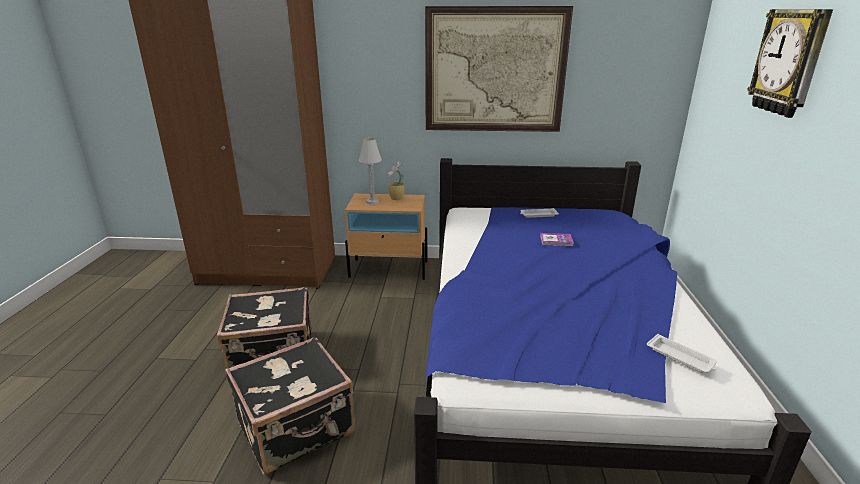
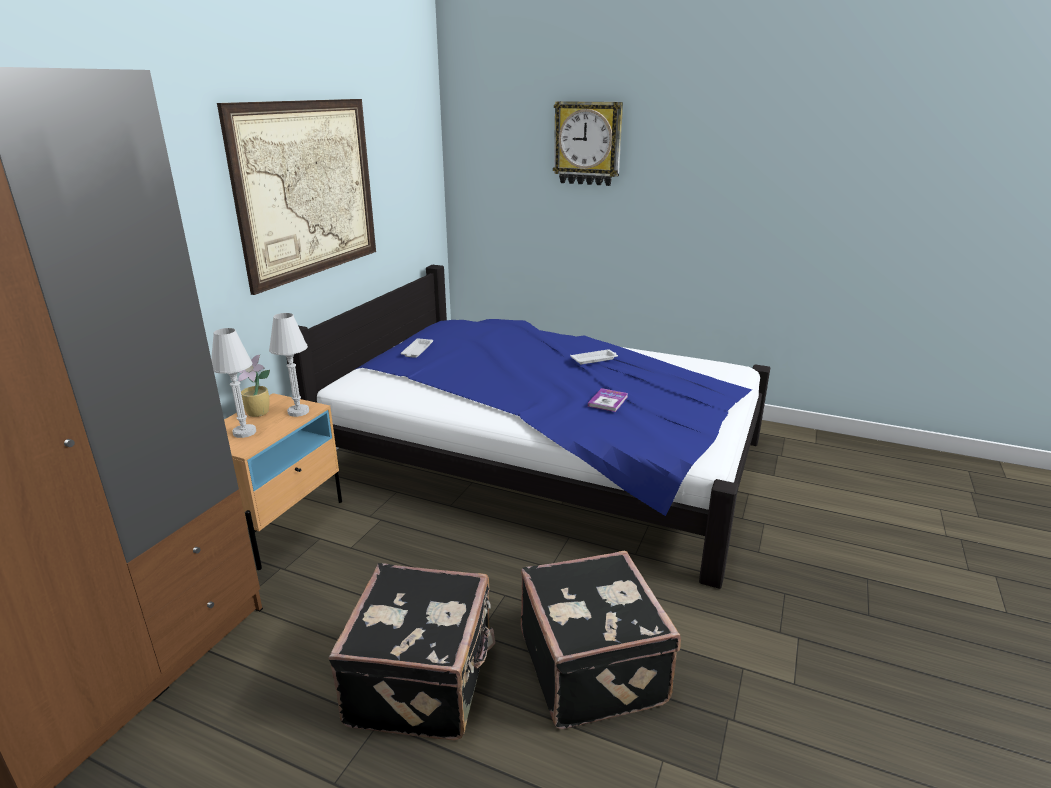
camera: 70 degrees left, 0 degrees up
book [540,233,574,246] -> book moved to [588,388,628,412]
white tray [647,334,717,373] -> white tray moved to [570,349,618,364]
none -> white table lamp [269,313,309,417]

